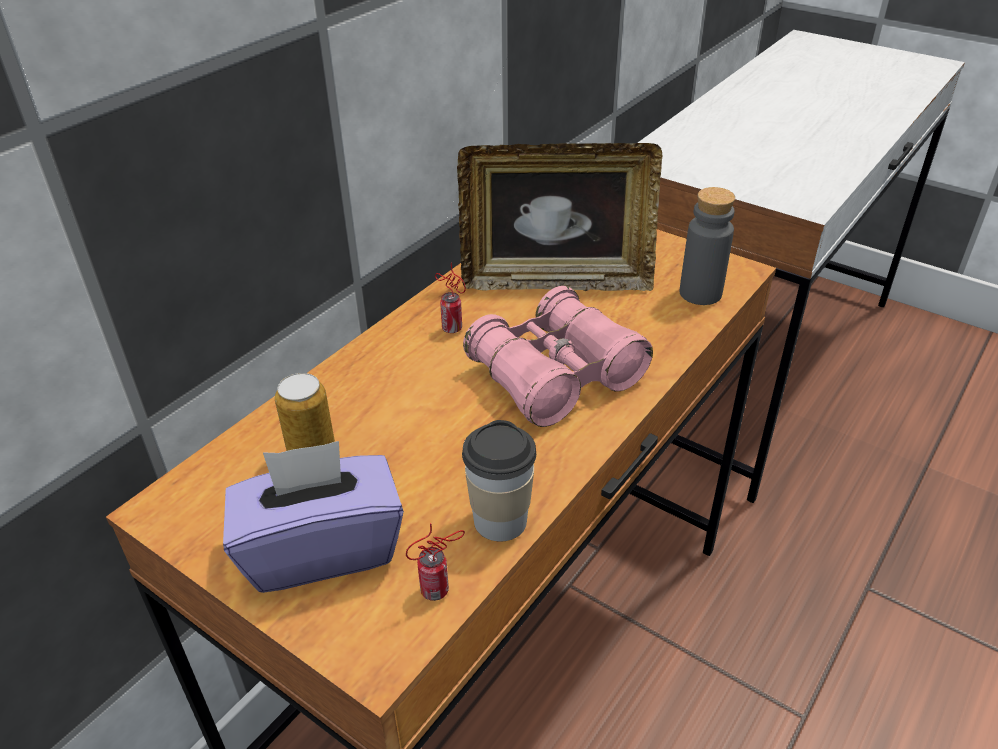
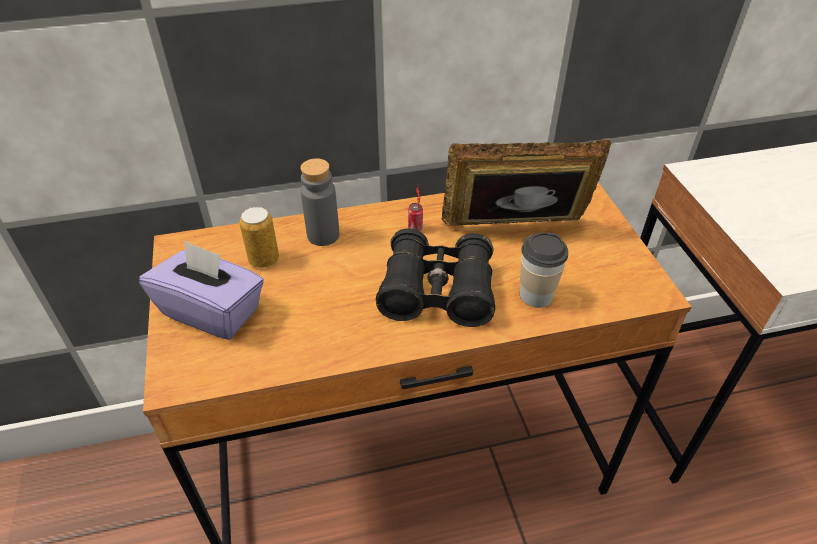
camera: 40 degrees right, 5 degrees up
can [406,523,465,601] -> none
picture frame [457,143,662,291] -> picture frame turned 135 degrees clockwise [442,139,612,226]
cup [462,420,536,541] -> cup moved to [520,233,568,308]
pink binoculars [463,286,653,427] -> black binoculars [376,228,495,327]
grey bottle [680,187,735,305] -> grey bottle moved to [300,158,339,246]

